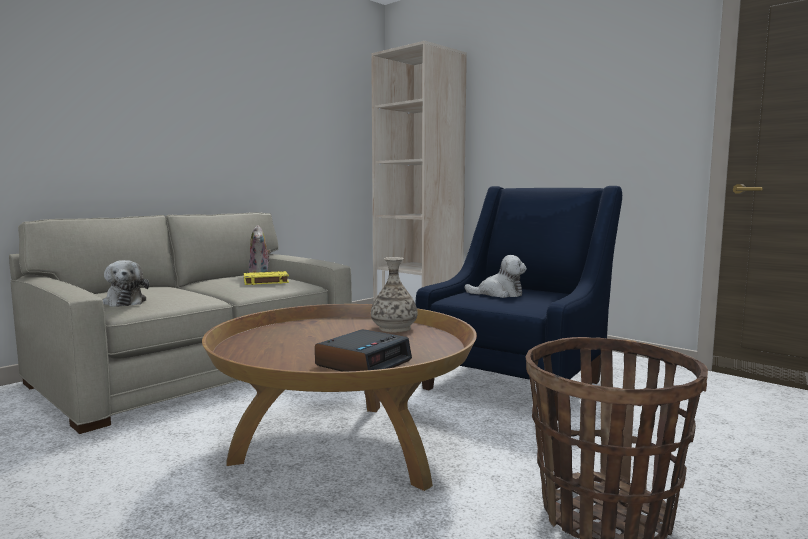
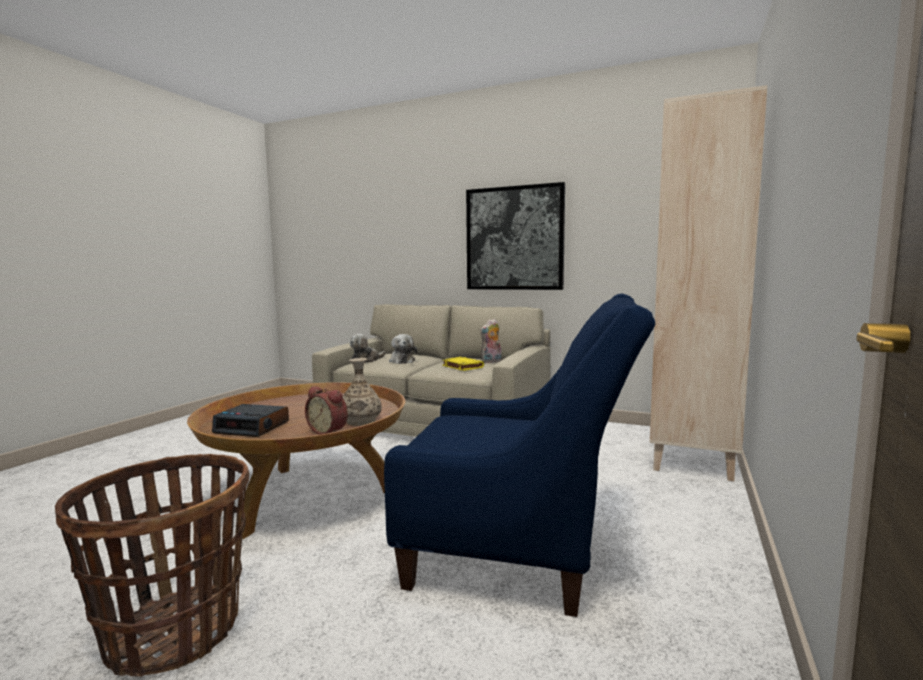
camera: 70 degrees right, 0 degrees up
plush toy [464,255,527,298] -> plush toy moved to [389,334,417,364]
none -> alarm clock [305,386,348,435]
none -> picture [466,182,565,290]

